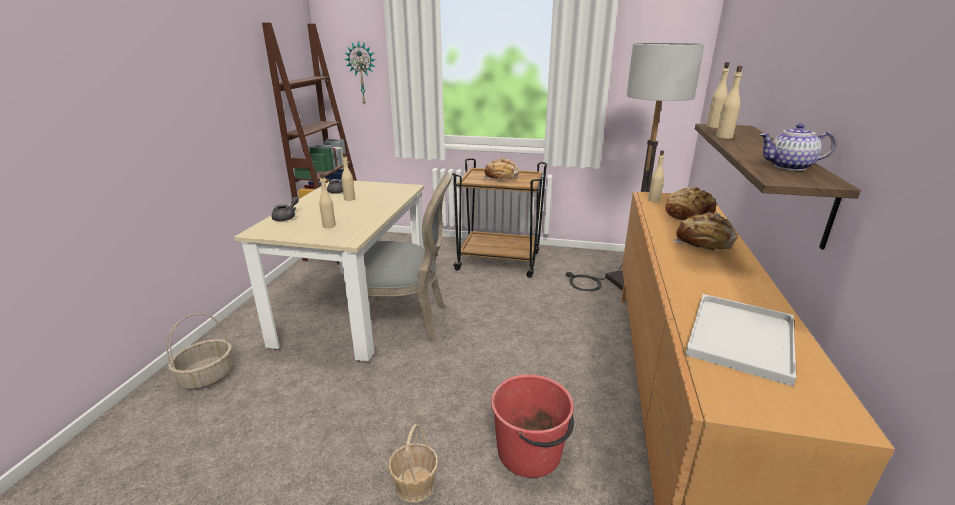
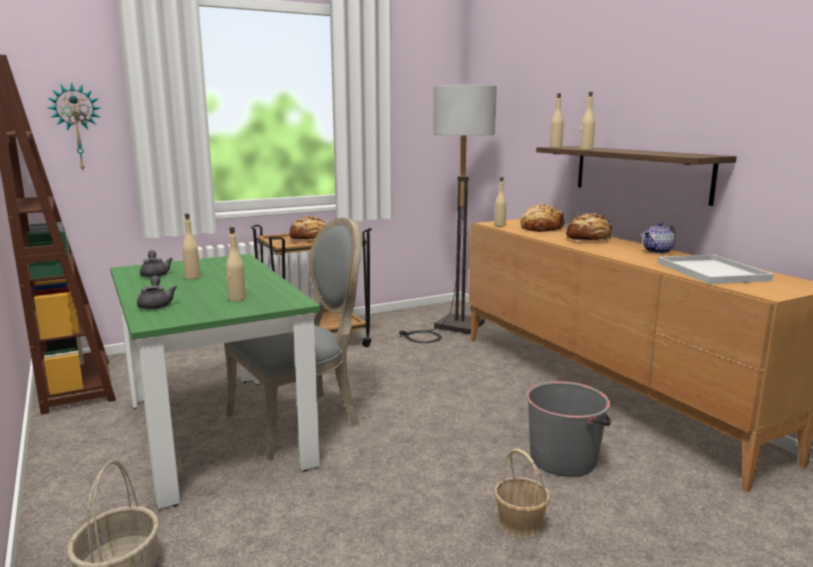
camera: 40 degrees left, 10 degrees down
beige dining table [234,179,424,362] -> green dining table [110,254,320,509]
red bucket [491,374,574,478] -> grey bucket [526,381,611,477]
teapot [760,123,835,171] -> teapot moved to [643,222,675,254]

